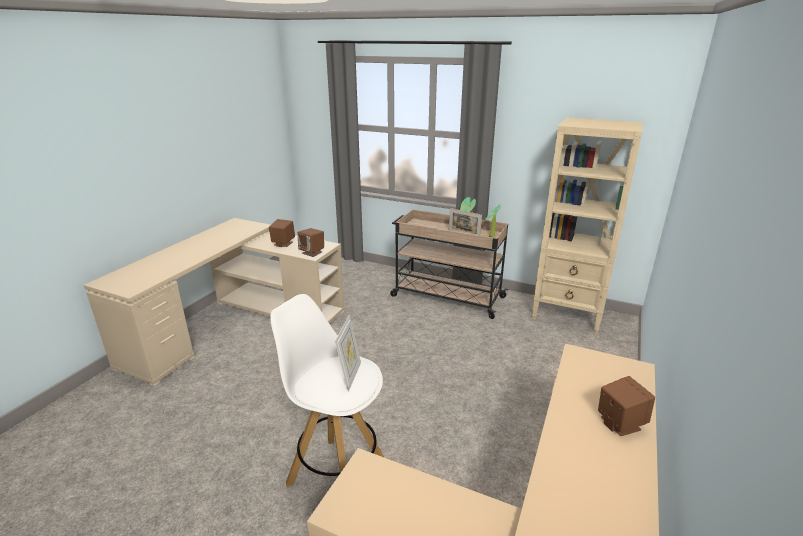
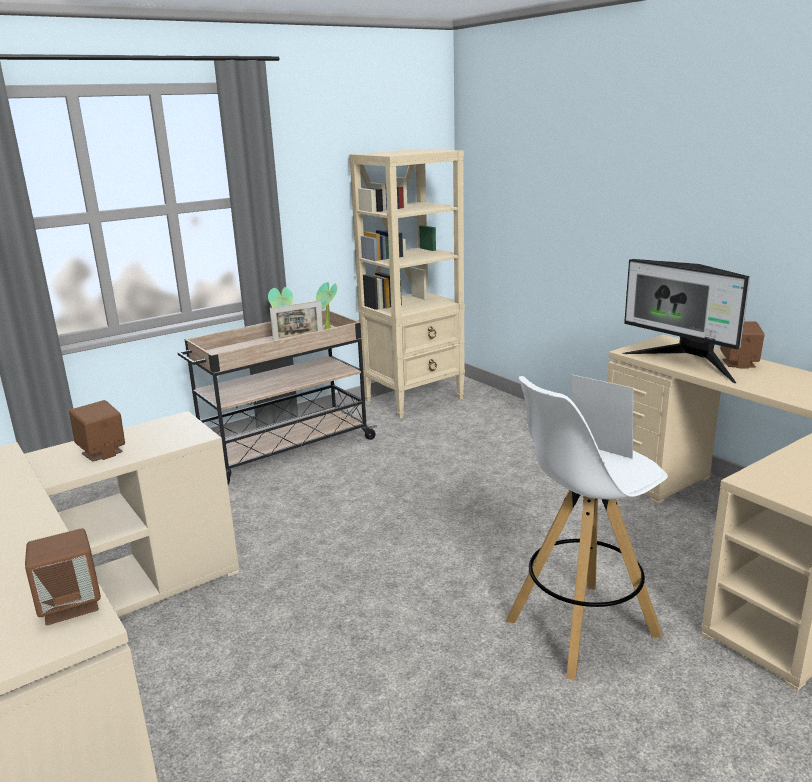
camera: 60 degrees left, 5 degrees down
brown speaker [298,228,324,257] -> brown speaker moved to [25,528,101,625]
none -> monitor [622,259,750,384]

